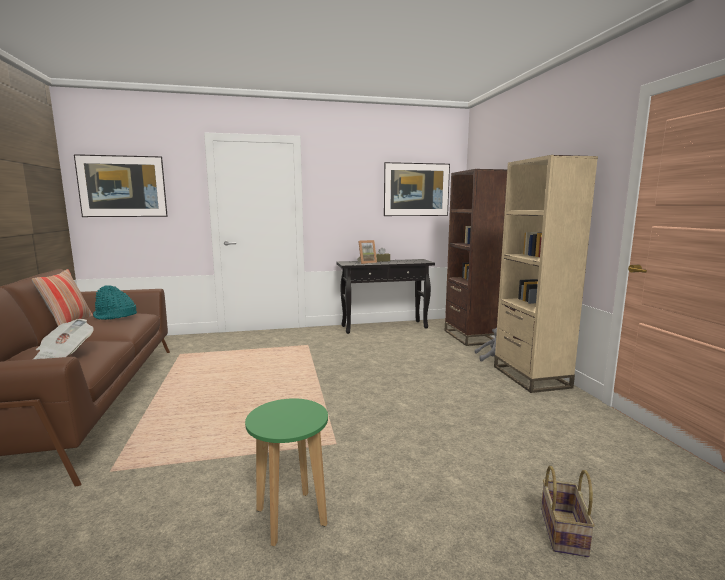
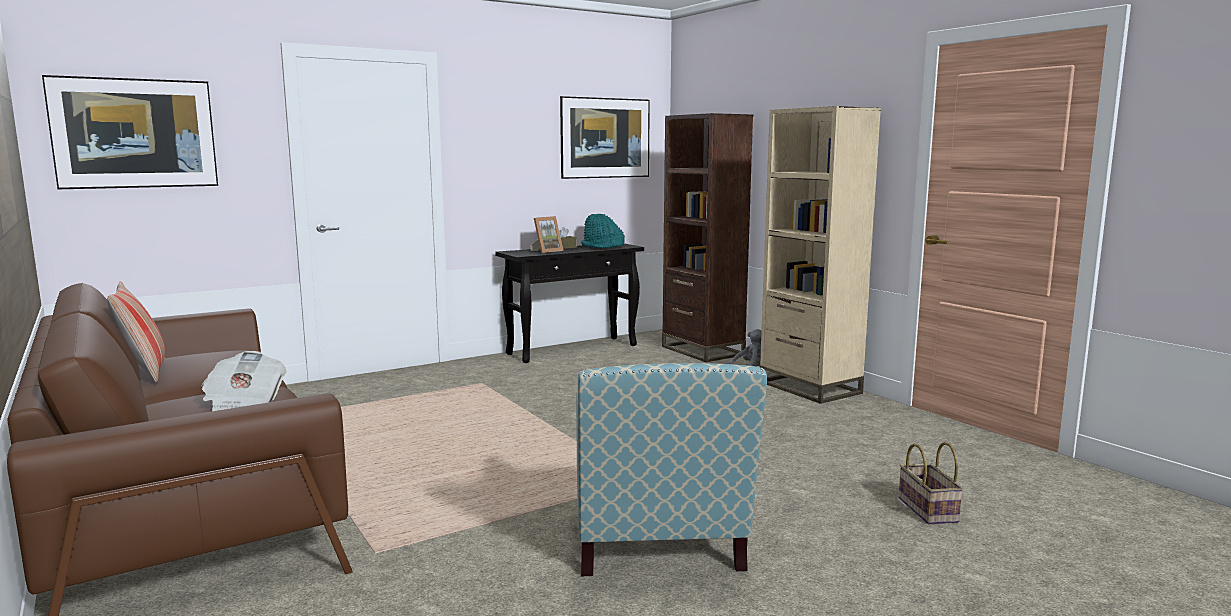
camera: 20 degrees left, 0 degrees up
turquoise hat [93,285,137,320] -> turquoise hat moved to [581,214,625,248]
green stool [245,398,328,546] -> armchair [576,363,767,576]

